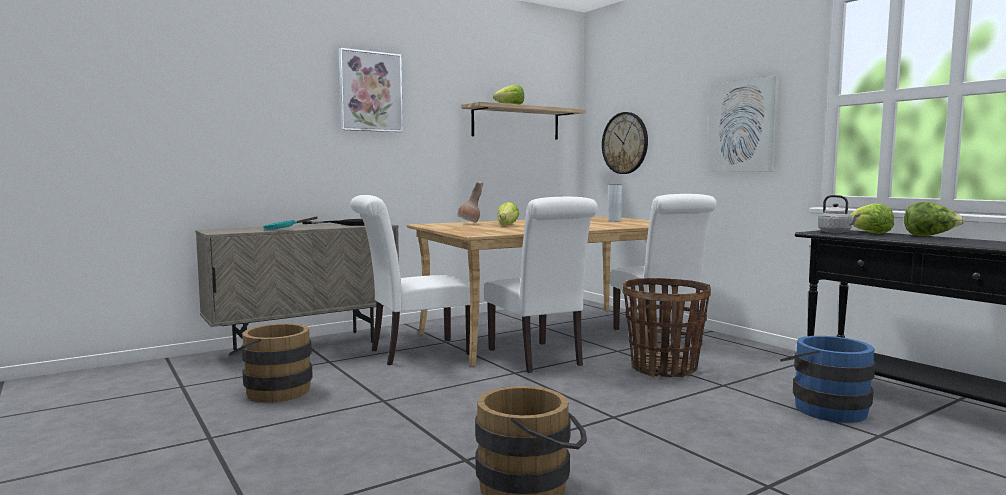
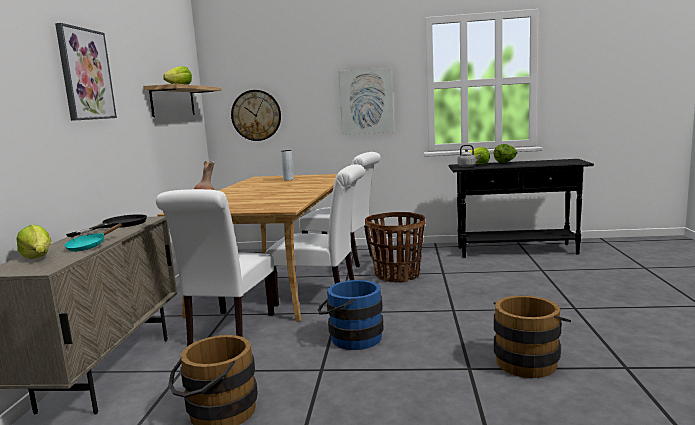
camera: 50 degrees left, 5 degrees up
lettuce [497,202,519,225] -> lettuce moved to [17,225,51,259]
blue bucket [780,336,875,423] -> blue bucket moved to [318,280,384,350]

